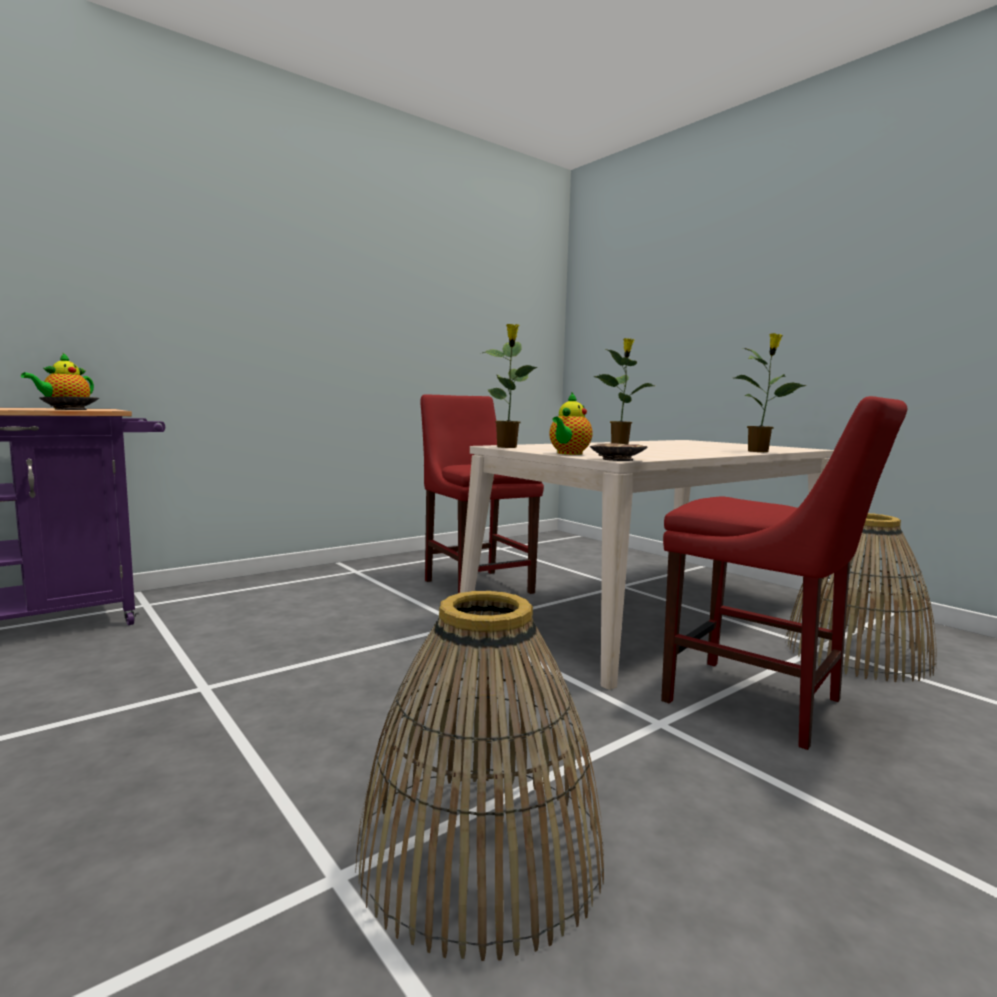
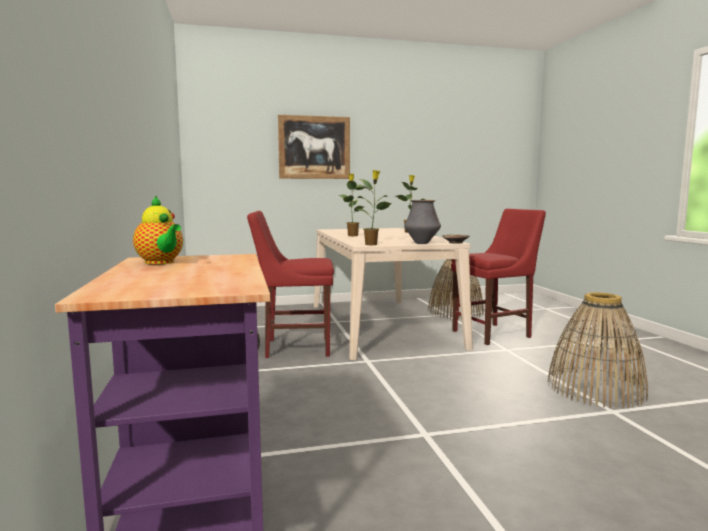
camera: 65 degrees left, 0 degrees up
brown bowl [39,396,99,410] -> none
teapot [549,393,593,455] -> vase [404,200,441,244]
none -> picture [278,115,350,179]

